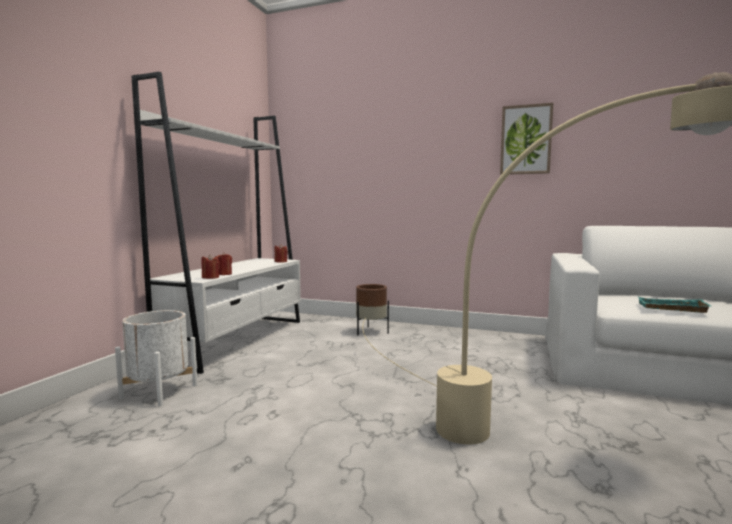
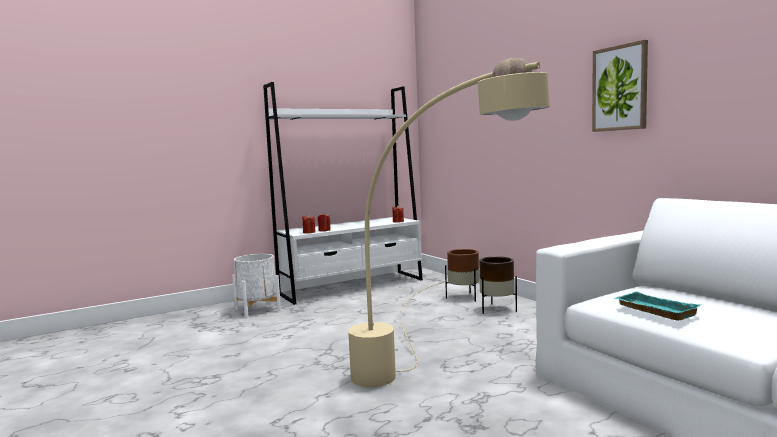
camera: 40 degrees right, 0 degrees up
none -> brown planter [479,256,517,314]

